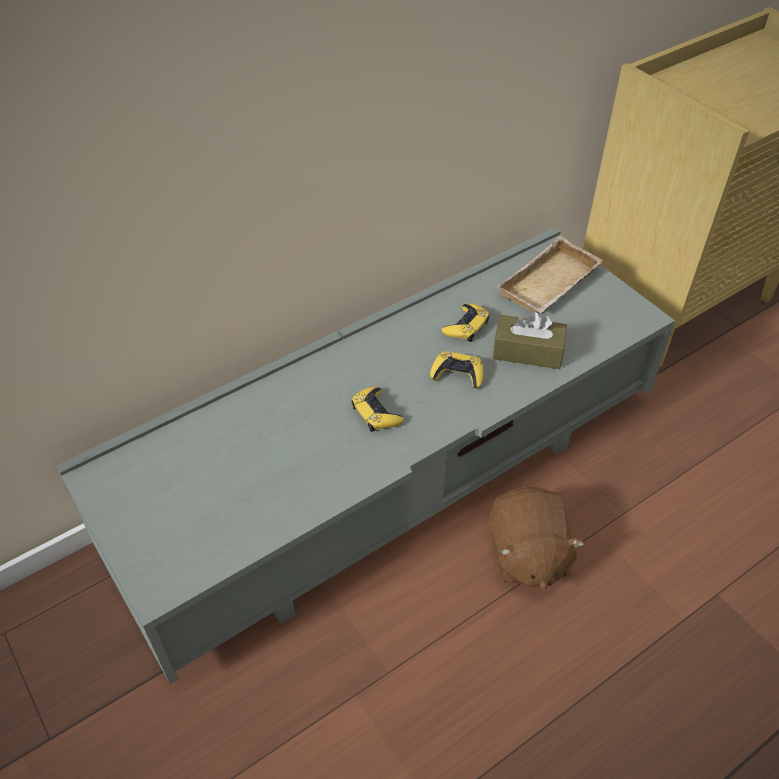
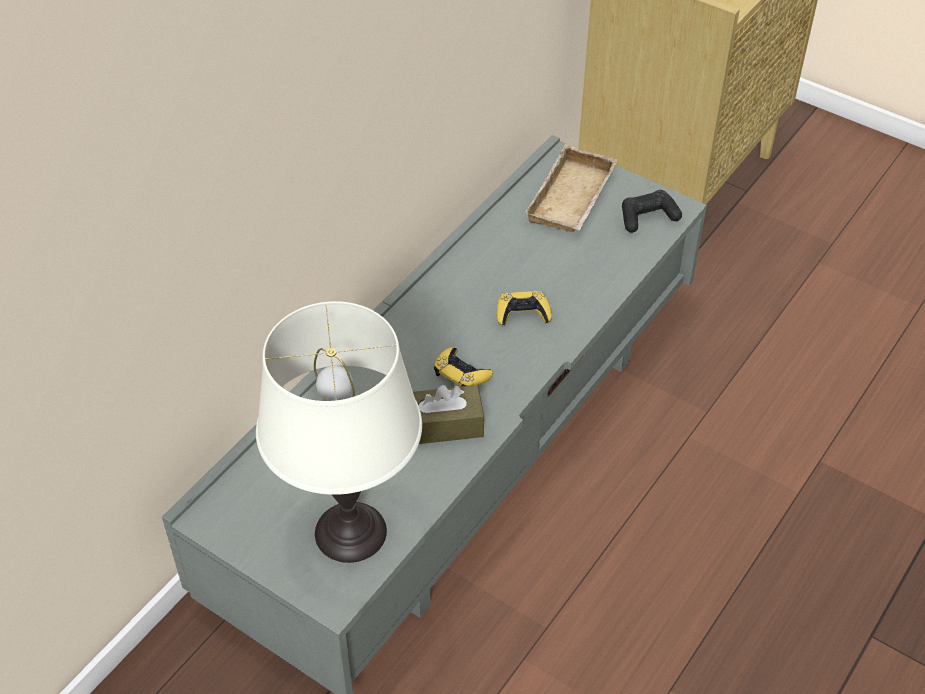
camera: 20 degrees left, 0 degrees up
yellow game controller [442,303,490,342] -> none
brown plush toy [490,487,585,590] -> none
brown tissue box [493,312,567,369] -> brown tissue box moved to [413,385,485,444]
none -> white table lamp [256,301,422,563]
none -> black game controller [622,190,682,233]

